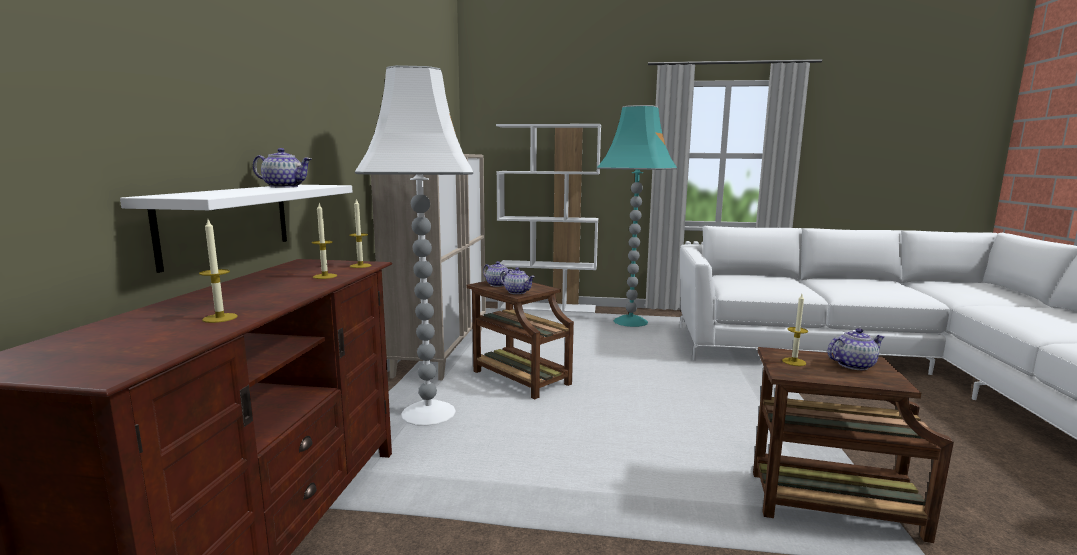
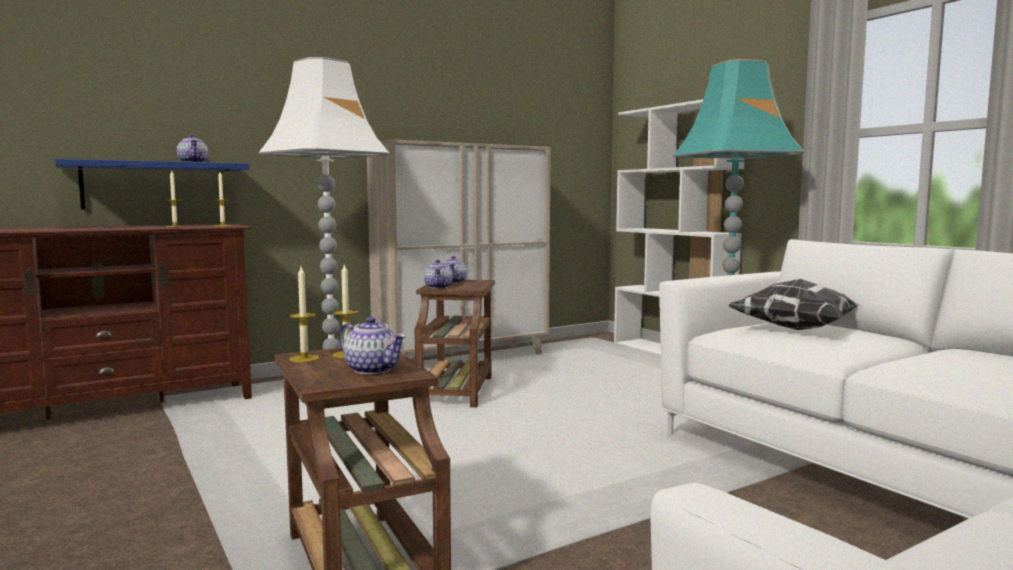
camera: 50 degrees right, 5 degrees down
white shelf [120,185,352,273] -> blue shelf [55,159,250,210]
candle [199,220,238,323] -> candle moved to [289,267,320,362]
none -> pillow [728,279,861,330]

